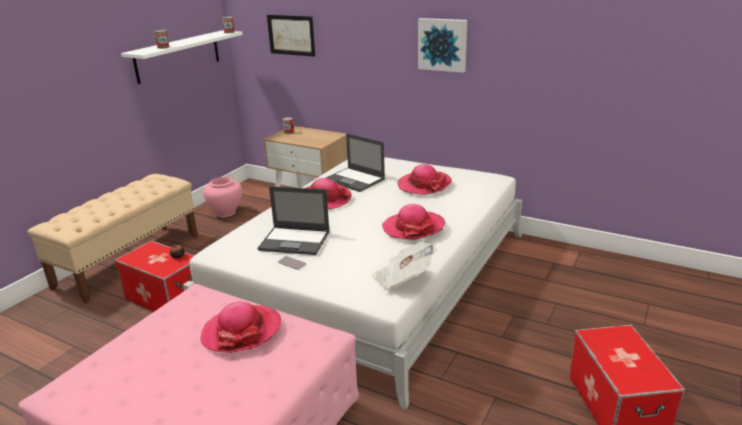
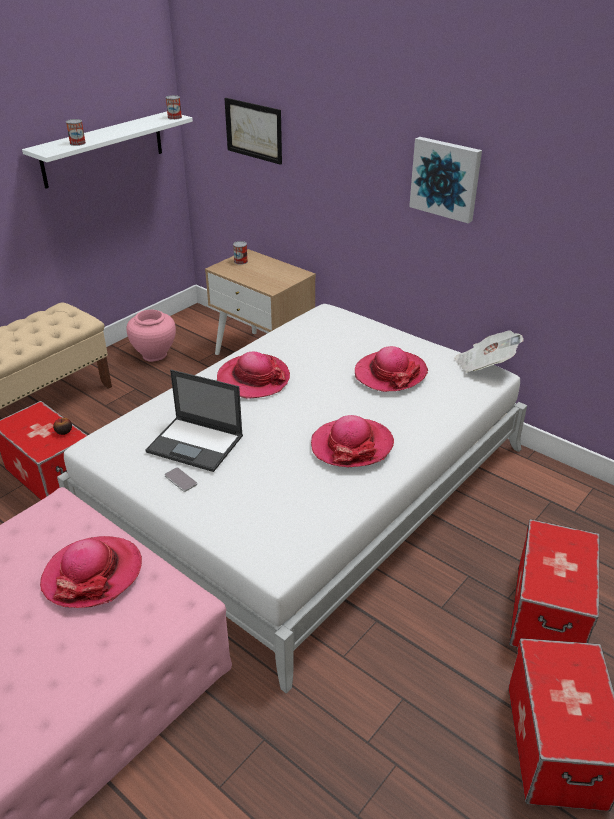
camera: 10 degrees right, 10 degrees up
laptop [326,134,385,192] -> none
newspaper [372,241,437,290] -> newspaper moved to [454,330,524,373]
none -> storage box [509,519,600,648]

